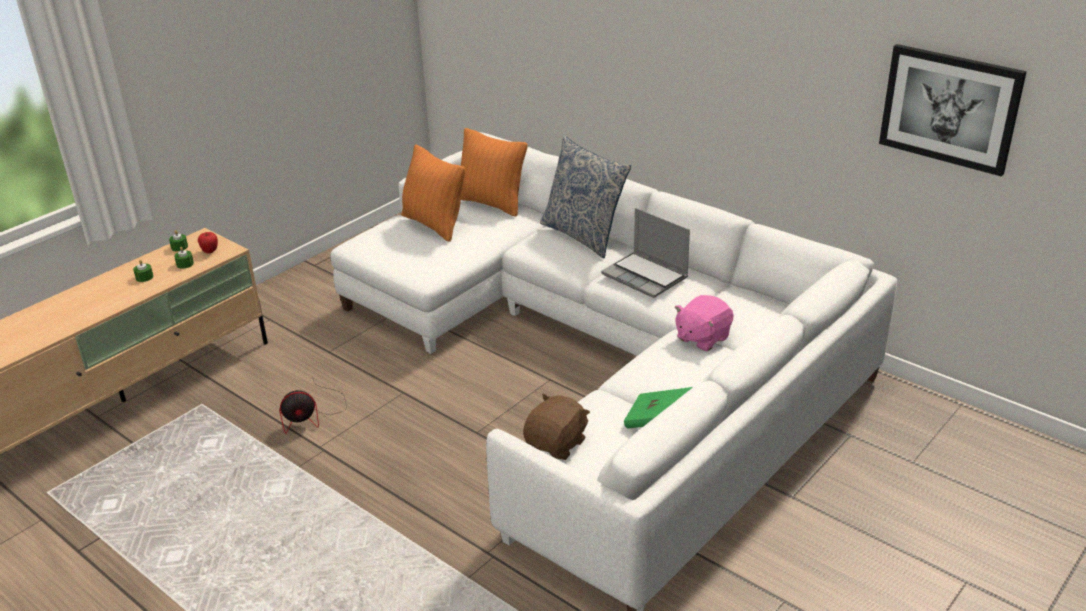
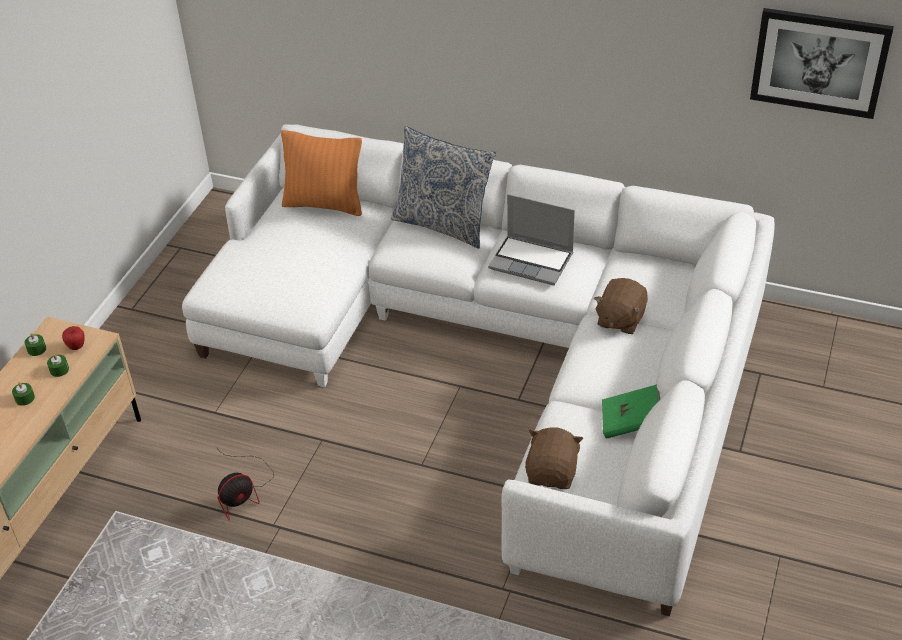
camera: 20 degrees left, 10 degrees up
orange pillow [401,144,465,242] -> none
pink plush toy [675,295,734,351] -> brown plush toy [594,278,648,334]

